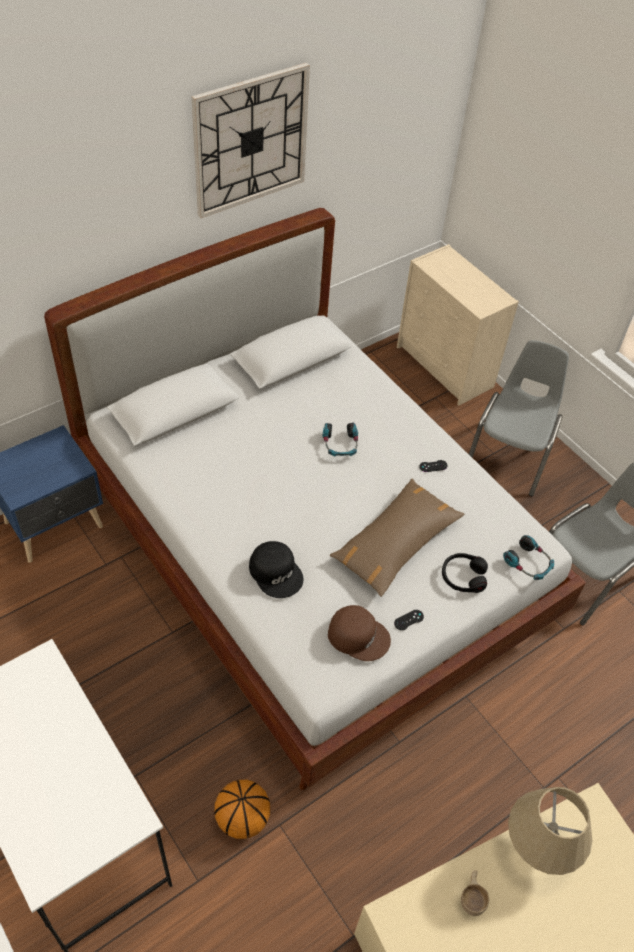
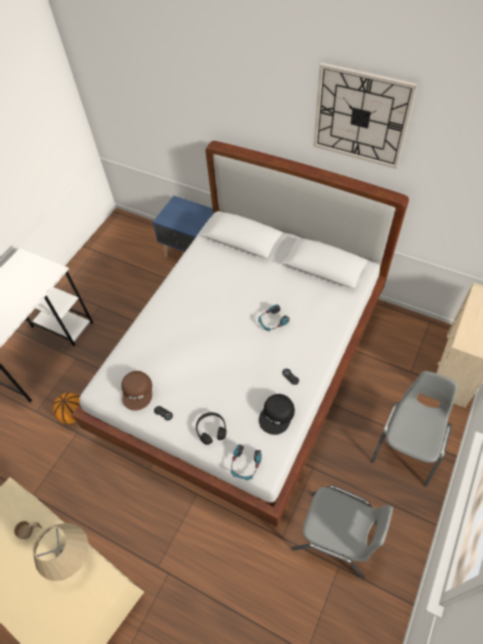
camera: 70 degrees right, 5 degrees up
black cap [249,541,303,598] -> black cap moved to [259,394,295,435]
brown pillow [330,479,464,597] -> none
grey chair [469,340,569,496] -> grey chair turned 60 degrees counterclockwise [371,371,458,487]

